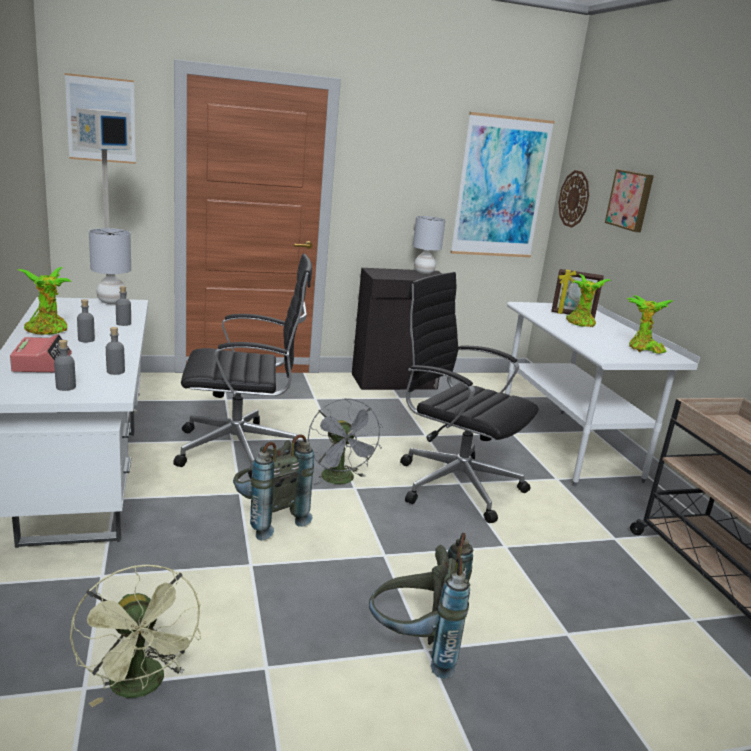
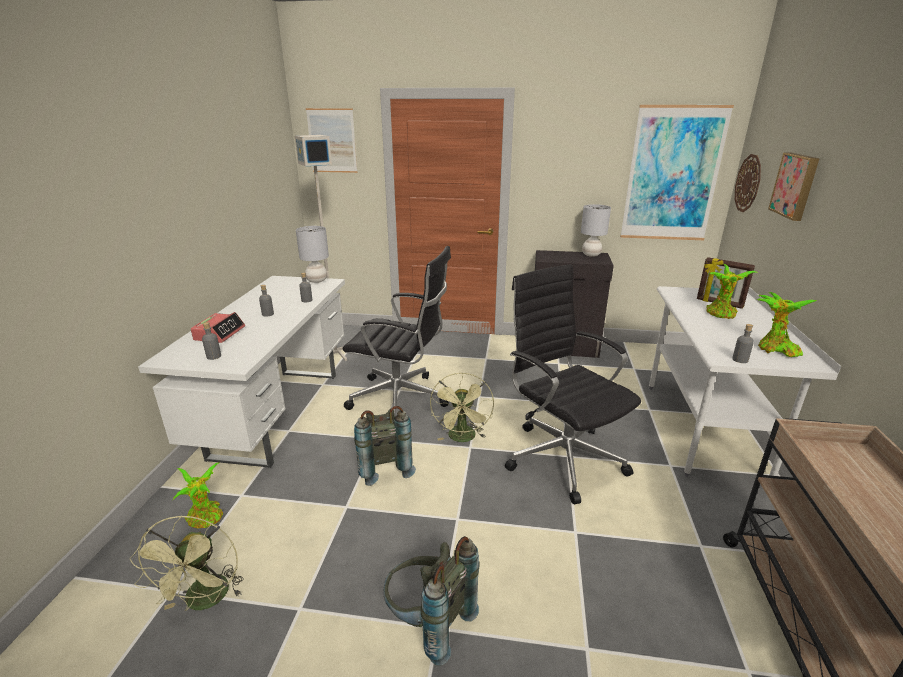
camera: 25 degrees right, 5 degrees up
potted plant [17,267,72,335] -> potted plant moved to [173,462,223,528]
grey bottle [106,327,125,375] -> grey bottle moved to [732,324,754,363]
grey fan [308,398,383,486] -> green fan [430,372,494,442]

